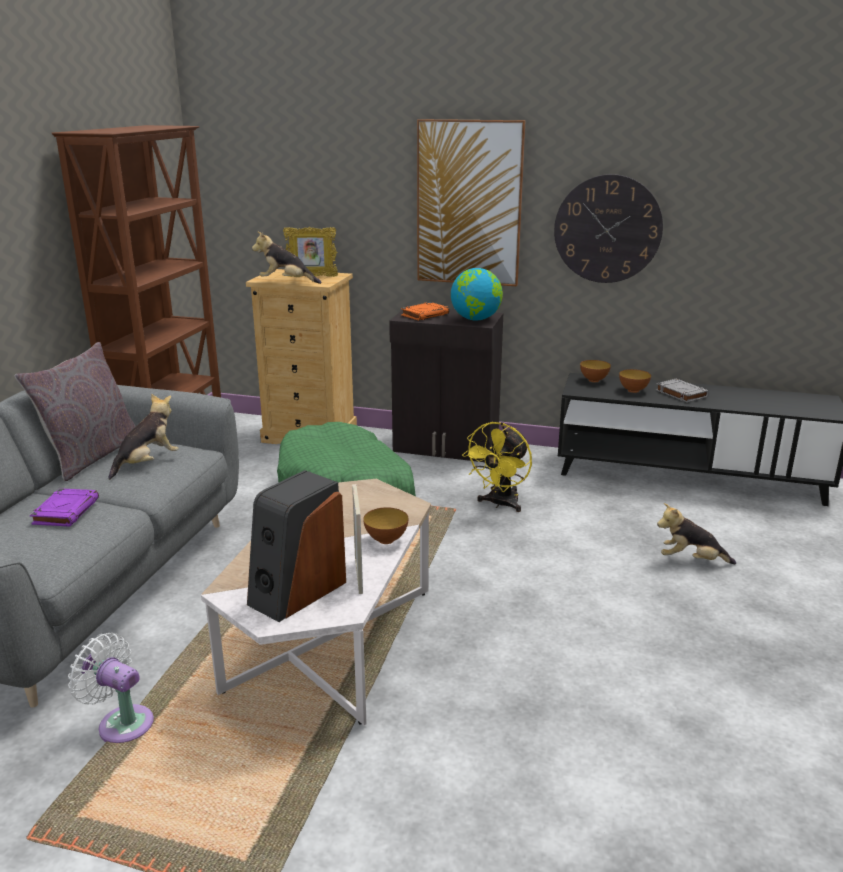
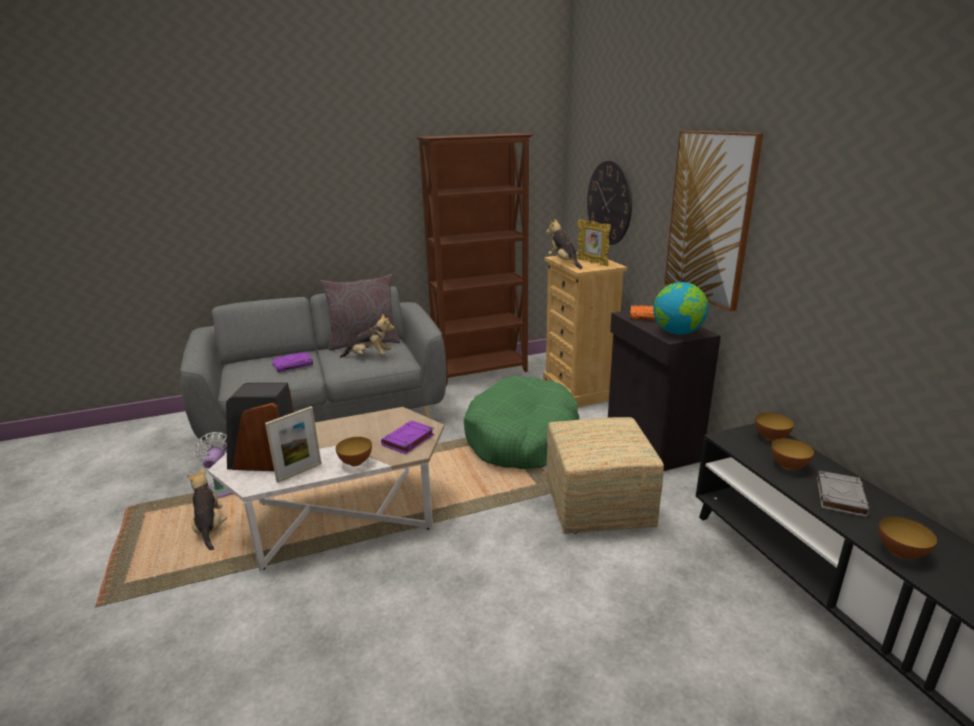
camera: 55 degrees right, 0 degrees up
yellow fan [462,422,532,512] -> ottoman [546,417,664,534]
wall clock [554,174,663,283] -> wall clock moved to [587,161,632,245]
plush toy [657,503,736,564] -> plush toy moved to [187,468,227,550]
none -> purple book [381,420,434,454]
none -> bowl [879,516,937,559]

